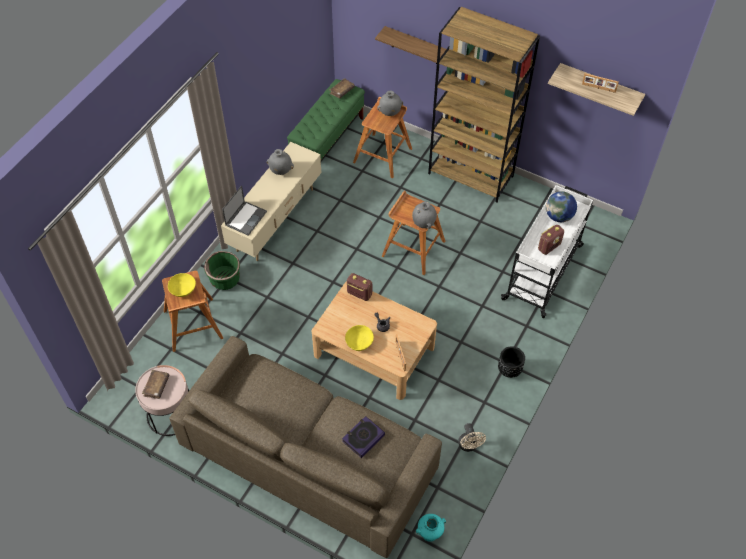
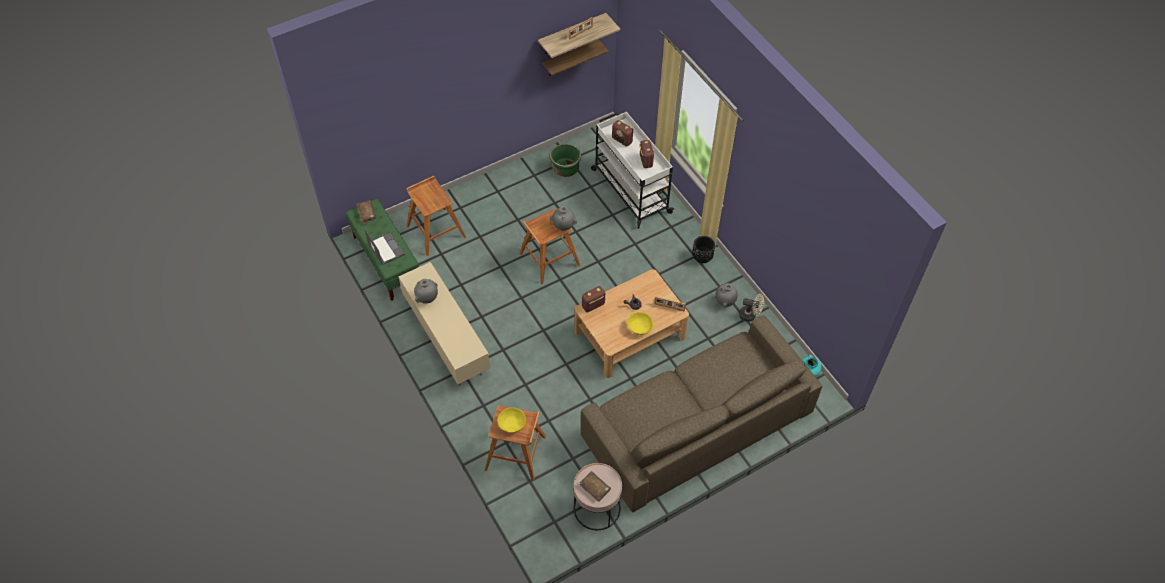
camera: 60 degrees left, 0 degrees up
green planter [204,251,240,290] -> green planter moved to [549,144,581,177]
laptop [222,185,267,236] -> laptop moved to [364,228,405,265]
book [342,416,385,458] -> none
shelf [375,26,446,64] -> shelf moved to [542,40,609,76]
grey vase [377,90,403,116] -> grey vase moved to [715,283,738,308]
brown bookcase [428,7,540,202] -> none
globe [546,191,577,222] -> radio [612,120,633,146]

